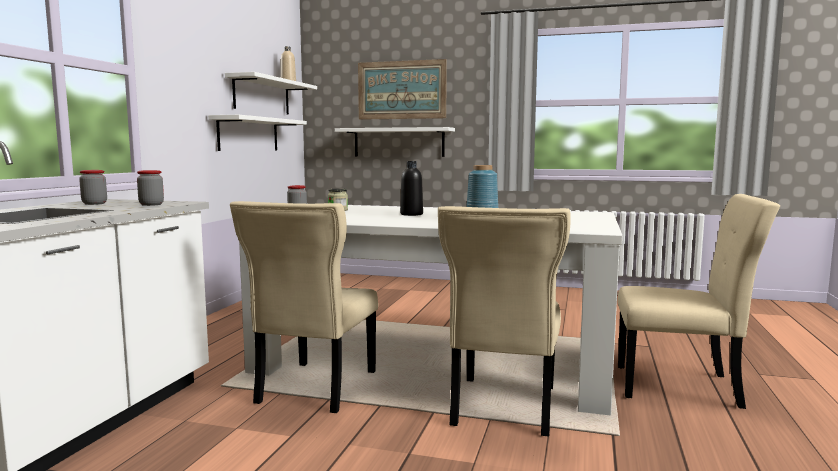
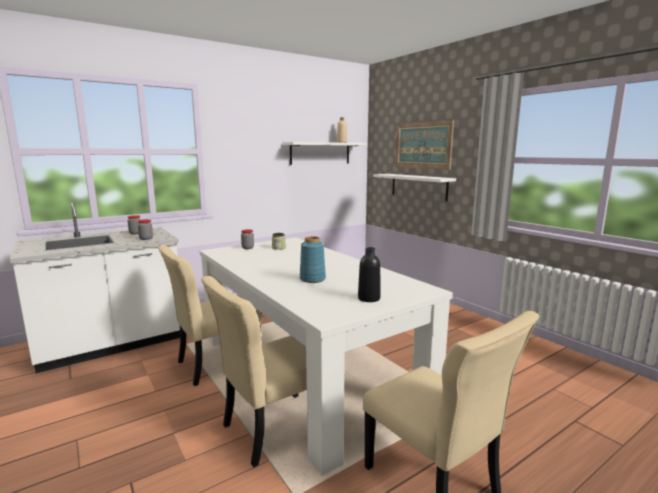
camera: 40 degrees right, 5 degrees up
white shelf [208,115,307,151] -> none
black bottle [400,161,423,216] -> black bottle moved to [358,247,380,302]

